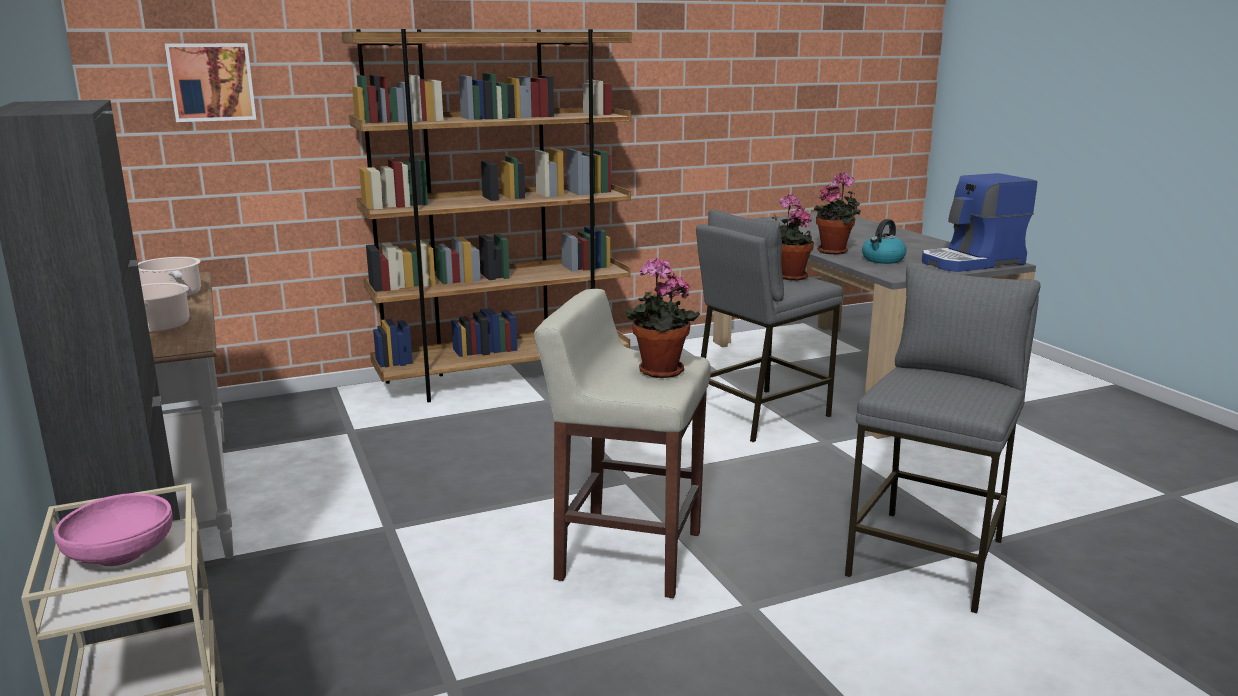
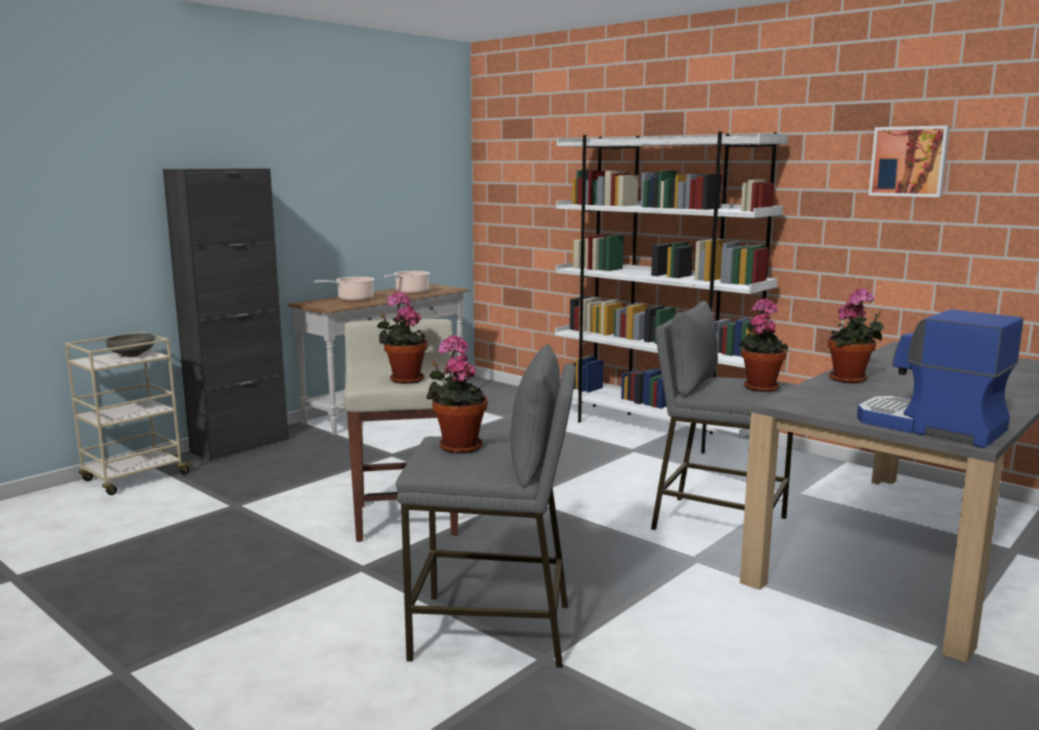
camera: 65 degrees right, 5 degrees down
pink bowl [54,493,173,566] -> grey bowl [106,333,155,357]
picture [165,43,256,122] -> picture moved to [868,125,950,197]
brown bookcase [342,29,632,402] -> white bookcase [555,131,788,454]
kettle [862,219,907,264] -> none
none -> potted plant [426,335,488,454]

